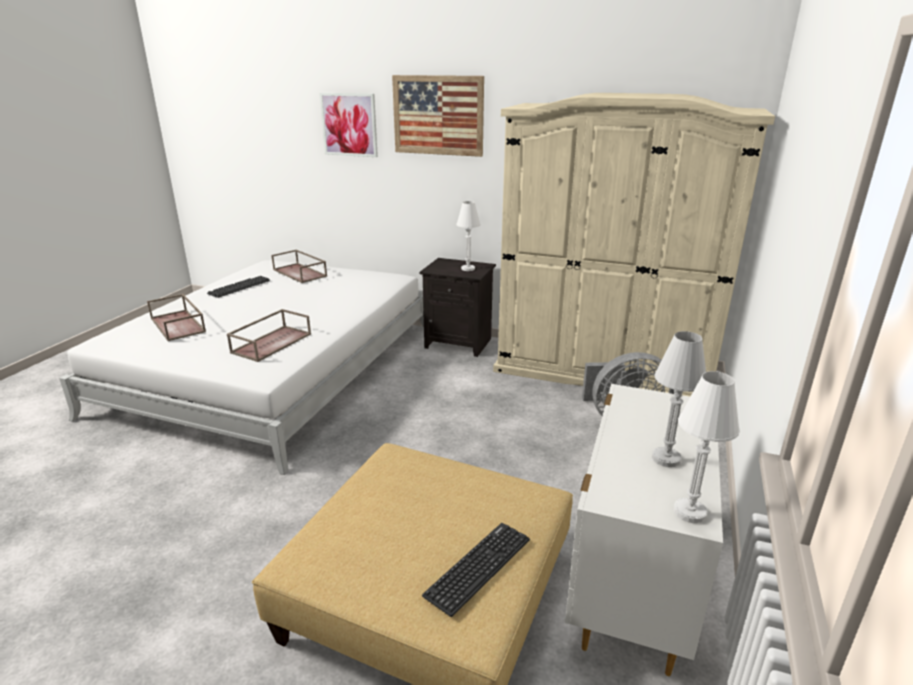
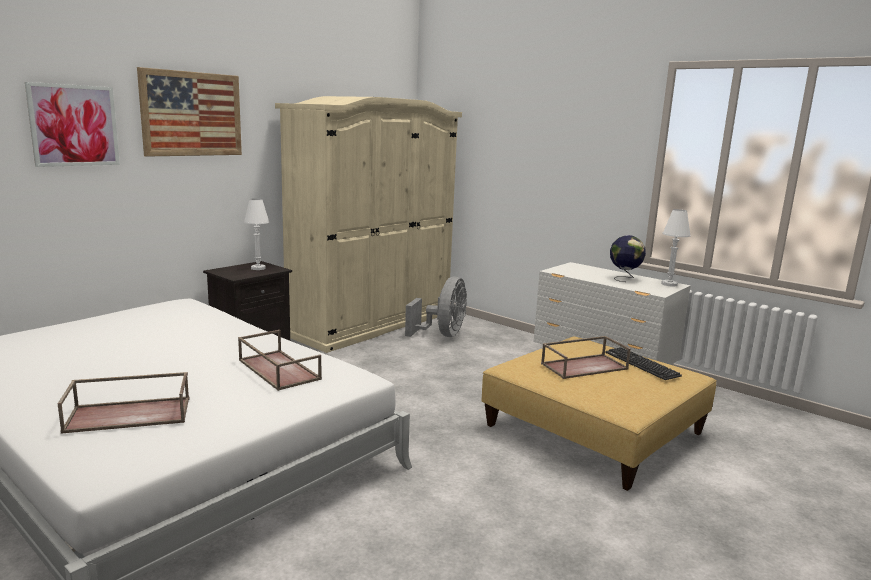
camera: 70 degrees left, 10 degrees down
keyboard [207,276,270,298] -> none
brown tray [271,250,327,283] -> brown tray moved to [541,336,631,379]
white table lamp [652,331,706,467] -> globe [610,235,646,282]

